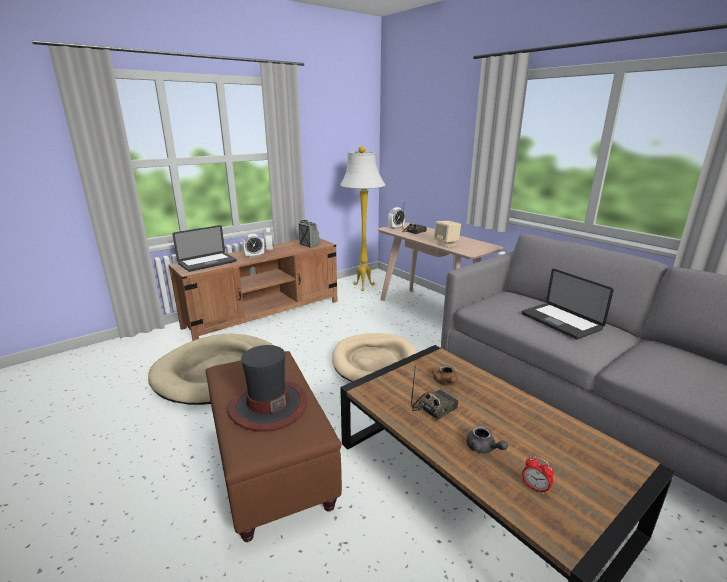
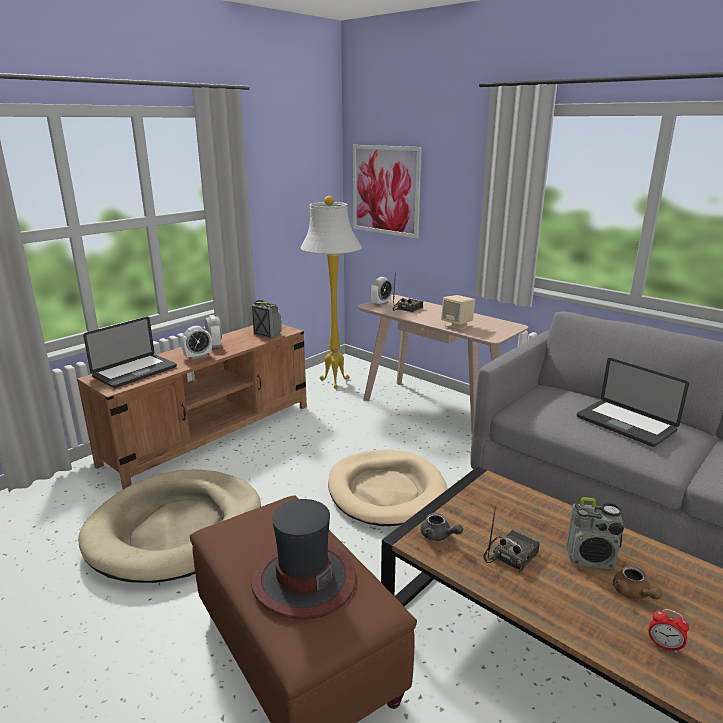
camera: 10 degrees left, 0 degrees up
brown teapot [432,365,458,385] -> brown teapot moved to [613,566,662,600]
grey teapot [466,426,508,453] -> grey teapot moved to [421,513,463,541]
none -> picture [353,145,422,238]
none -> radio [566,497,624,569]

